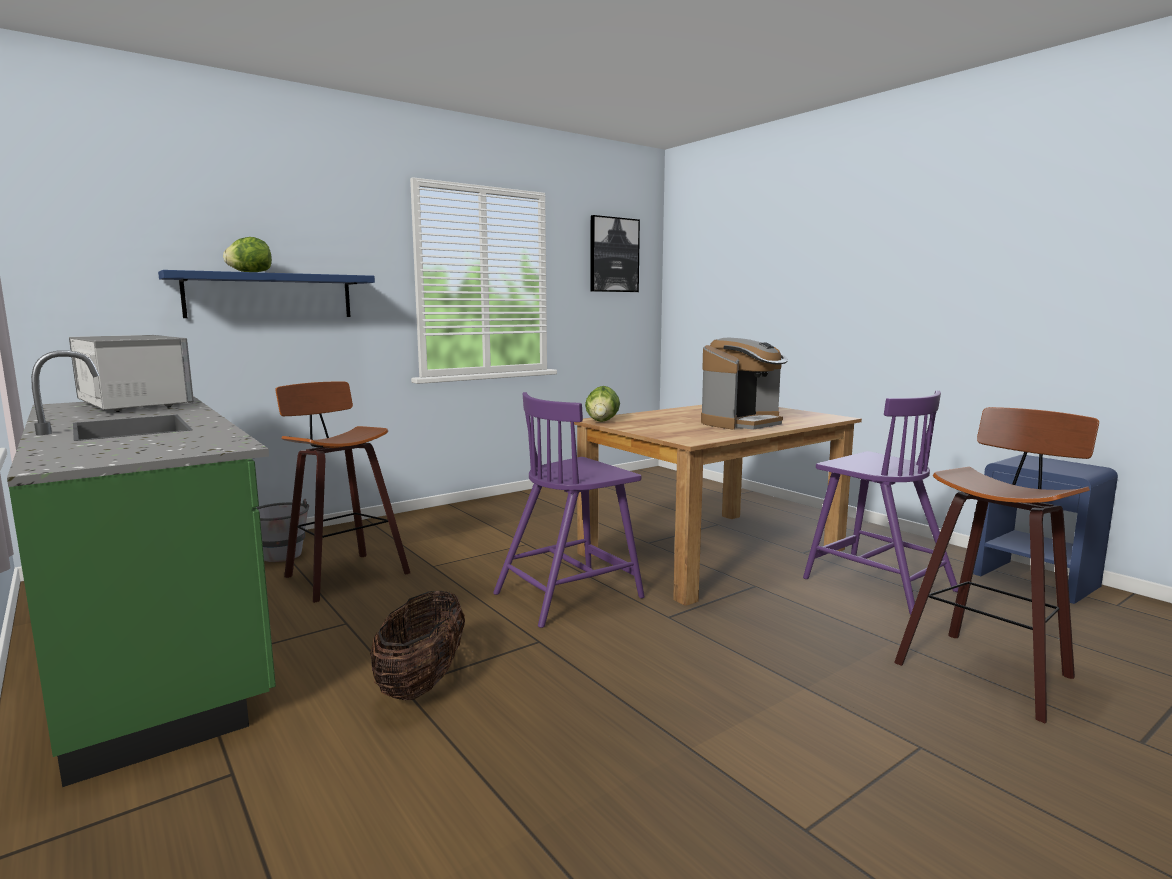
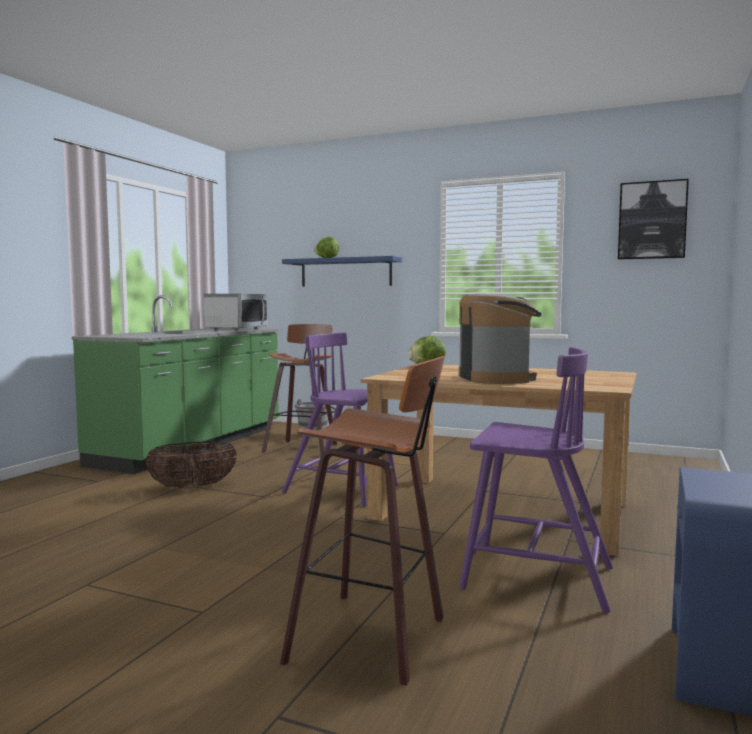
camera: 60 degrees right, 5 degrees down
coffee machine [701,338,788,430] -> coffee machine turned 120 degrees counterclockwise [459,293,542,384]
purple chair [803,390,958,615] -> purple chair turned 90 degrees counterclockwise [459,347,613,613]

